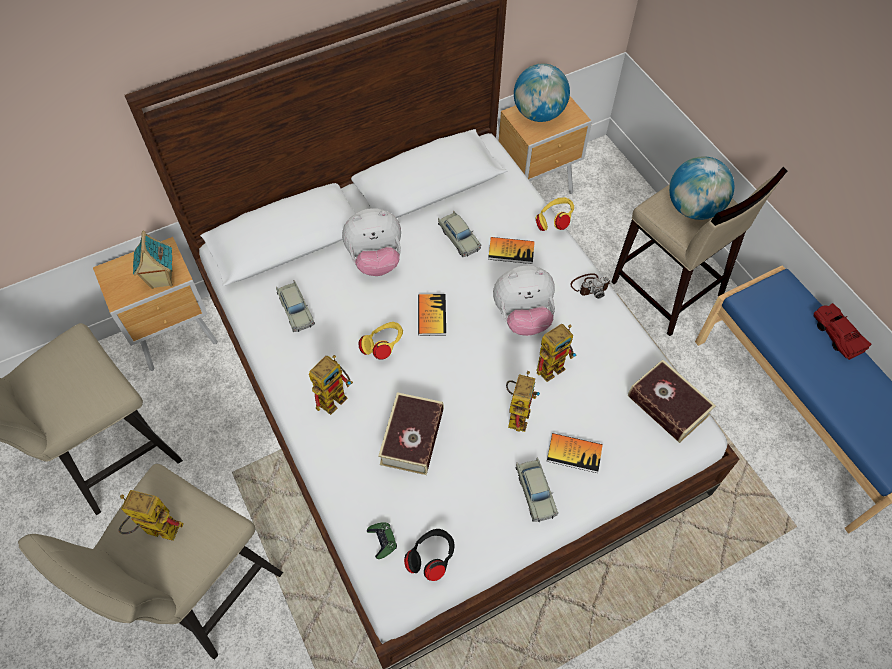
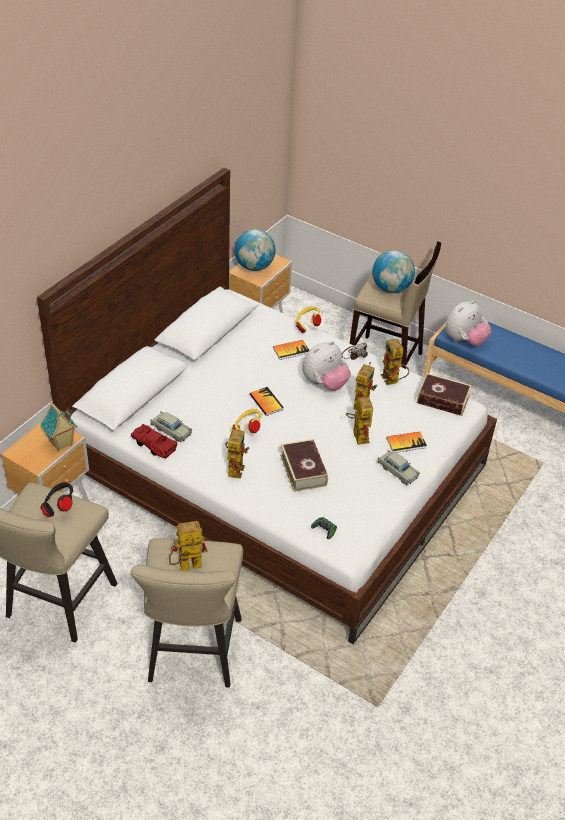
camera: 30 degrees left, 15 degrees down
plush toy [342,208,401,276] -> plush toy moved to [445,300,491,346]
black headphones [404,529,454,581] -> black headphones moved to [41,482,73,517]
beige toy car [438,211,481,257] -> none
red toy car [813,303,871,360] -> red toy car moved to [131,424,177,459]
none -> toy robot [381,339,409,385]

